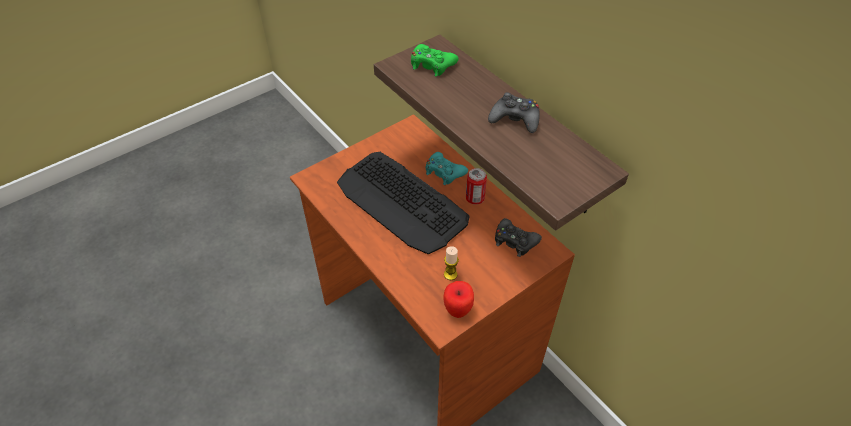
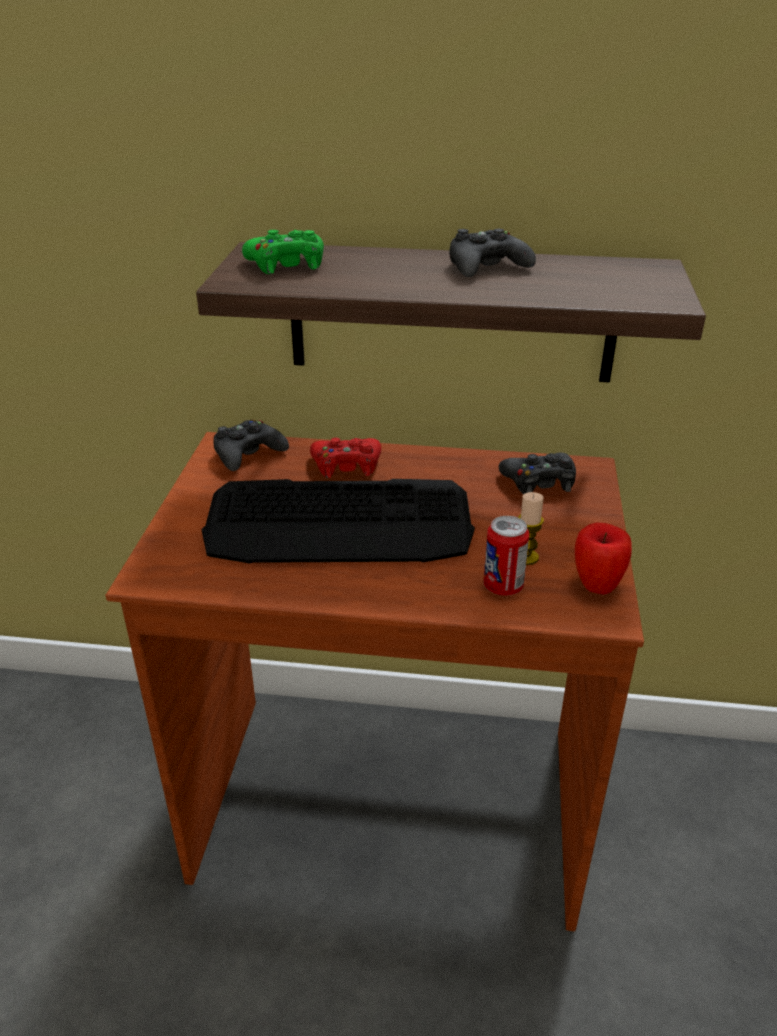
camera: 45 degrees left, 15 degrees down
turquoise game controller [426,152,468,185] -> red game controller [310,438,381,478]
can [466,168,487,205] -> can moved to [484,516,530,596]
none -> black game controller [214,419,289,471]

